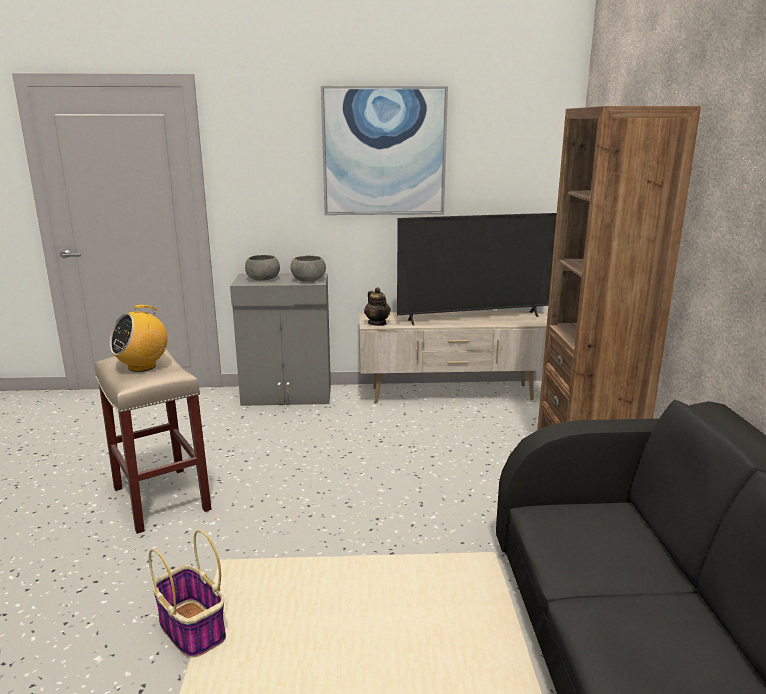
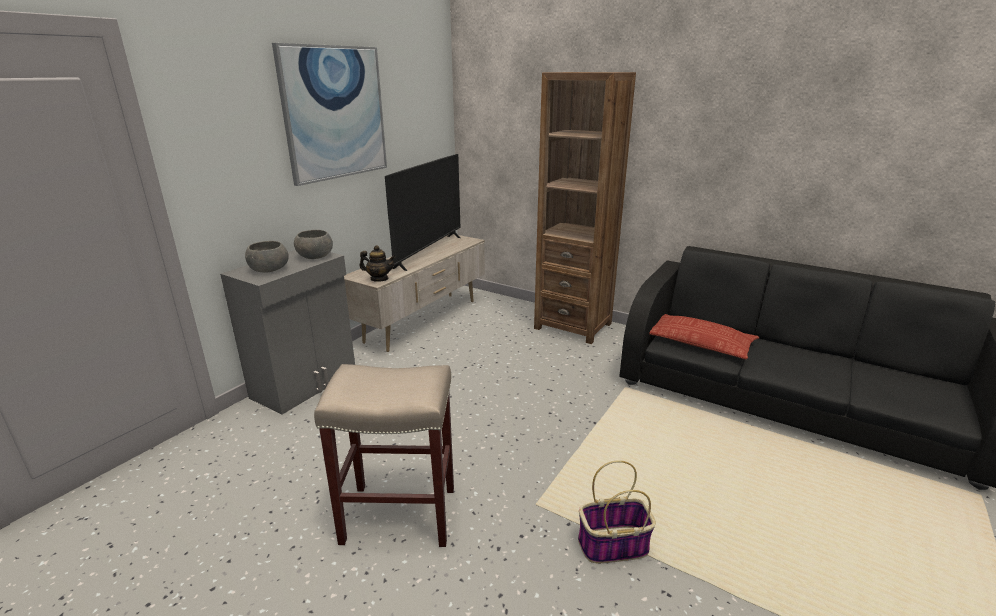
camera: 55 degrees left, 5 degrees up
radio [109,305,168,372] -> none
none -> pillow [649,314,759,359]

